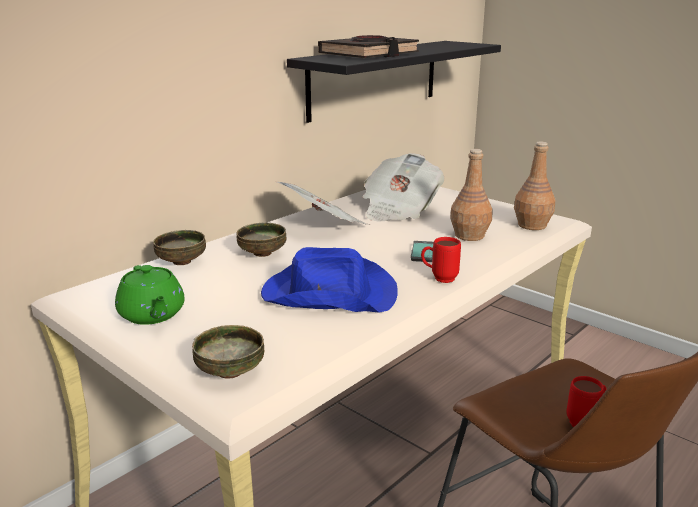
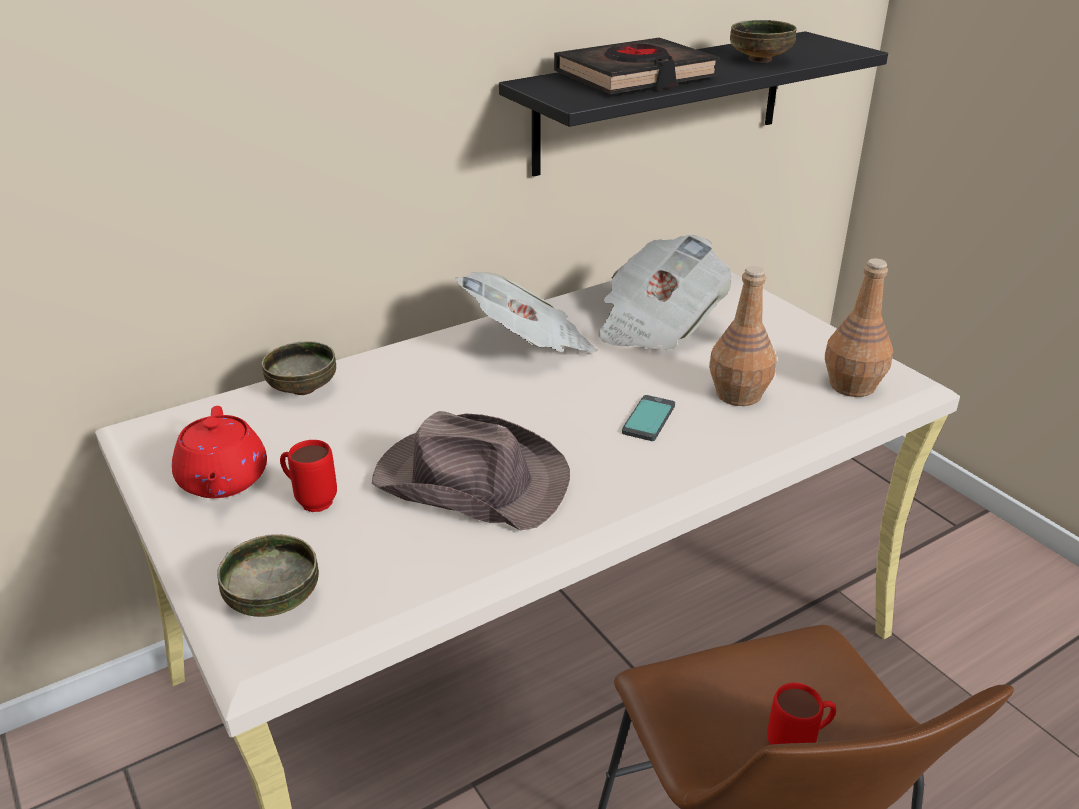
camera: 15 degrees right, 10 degrees up
green teapot [115,265,185,325] -> red teapot [172,406,267,498]
bowl [236,223,287,257] -> bowl moved to [730,20,797,62]
blue hat [261,247,398,313] -> brown hat [372,411,570,531]
red mug [421,237,461,283] -> red mug moved to [280,440,337,512]

